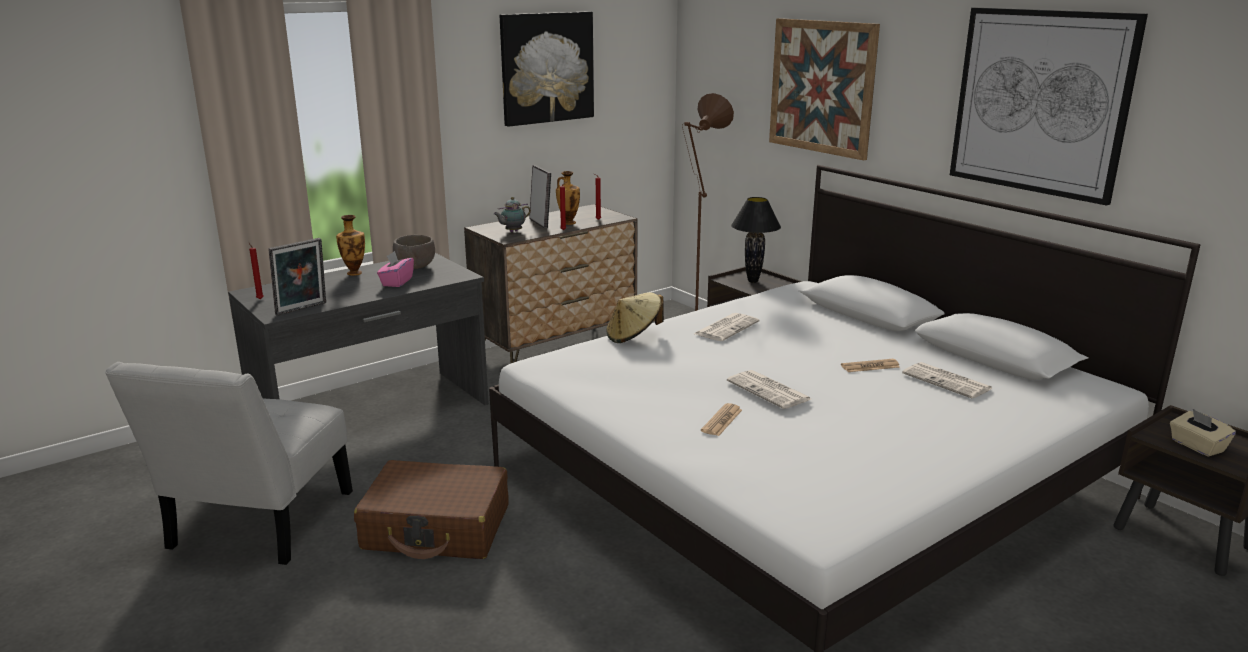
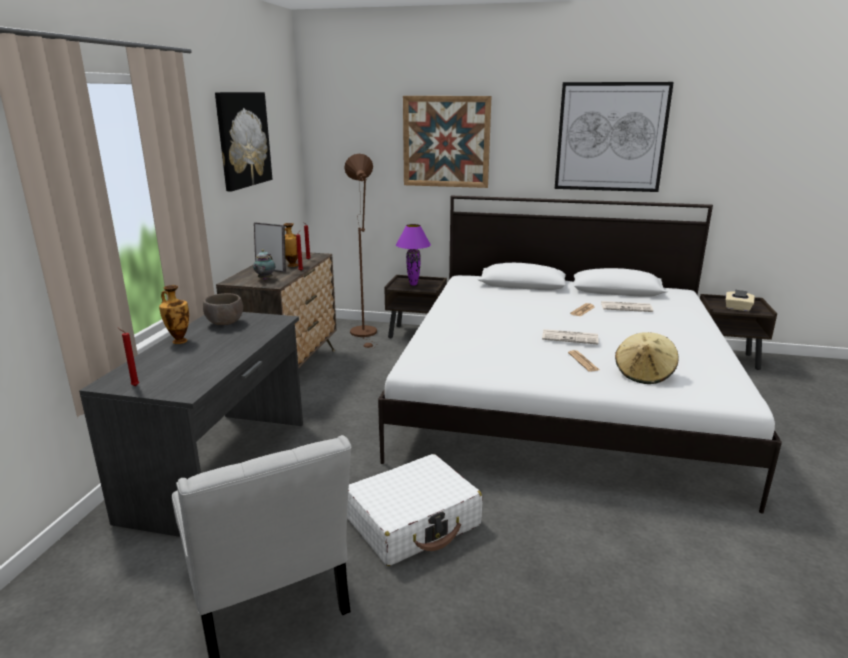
camera: 40 degrees left, 0 degrees up
picture frame [268,238,326,316] -> none
brown suitcase [354,460,509,559] -> white suitcase [347,454,482,566]
pink tissue box [377,251,414,287] -> none
beige hat [607,292,664,343] -> beige hat moved to [615,332,678,384]
newspaper [694,313,760,341] -> none
black table lamp [731,197,781,283] -> purple table lamp [396,224,431,286]

